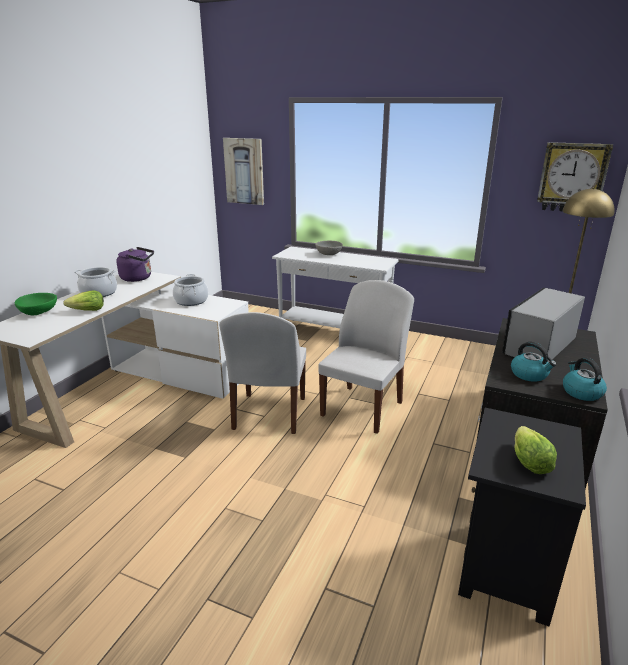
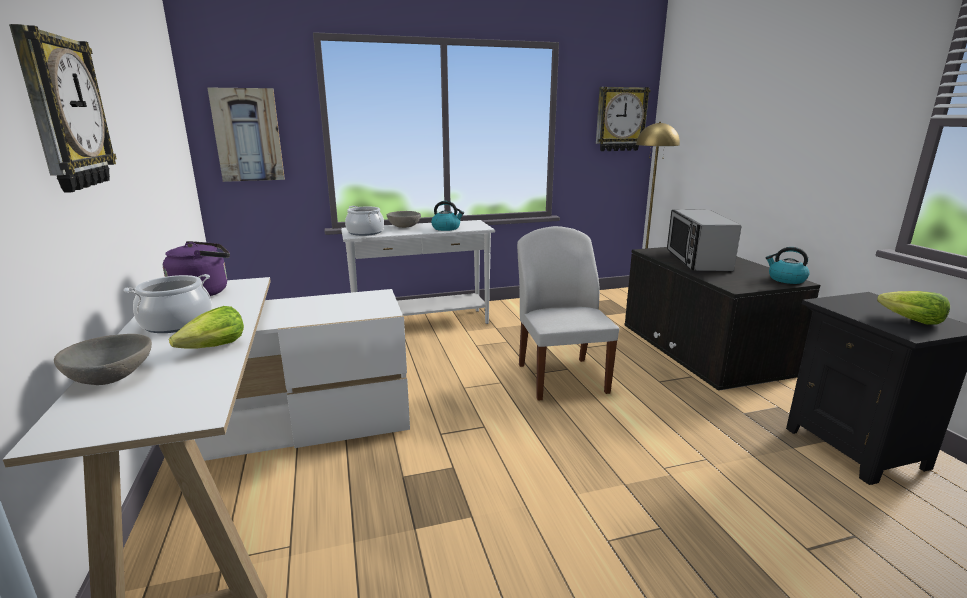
camera: 40 degrees left, 5 degrees down
green bowl [15,293,57,315] -> grey bowl [54,334,152,385]
cooking pot [173,274,208,306] -> cooking pot moved to [345,206,384,236]
white chair [219,312,306,434] -> none
kettle [511,342,557,382] -> kettle moved to [431,201,464,231]
none -> wall clock [9,24,117,193]

